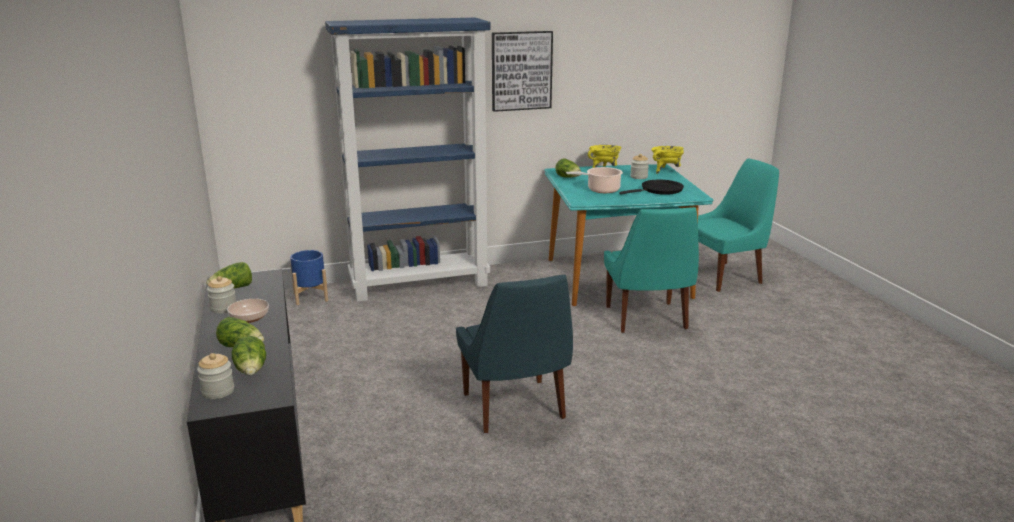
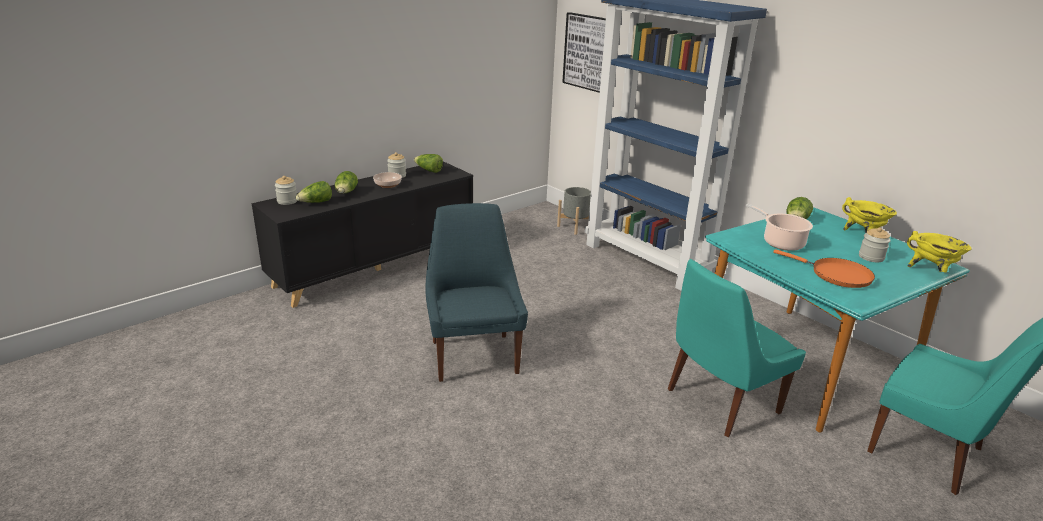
camera: 65 degrees right, 5 degrees up
blue planter [290,250,328,305] -> grey planter [557,187,591,235]
blue chair [456,275,573,433] -> blue chair turned 120 degrees clockwise [426,203,528,382]
picture [492,31,553,112] -> picture moved to [562,12,606,93]
black frying pan [619,180,684,195] -> orange frying pan [773,249,875,288]

